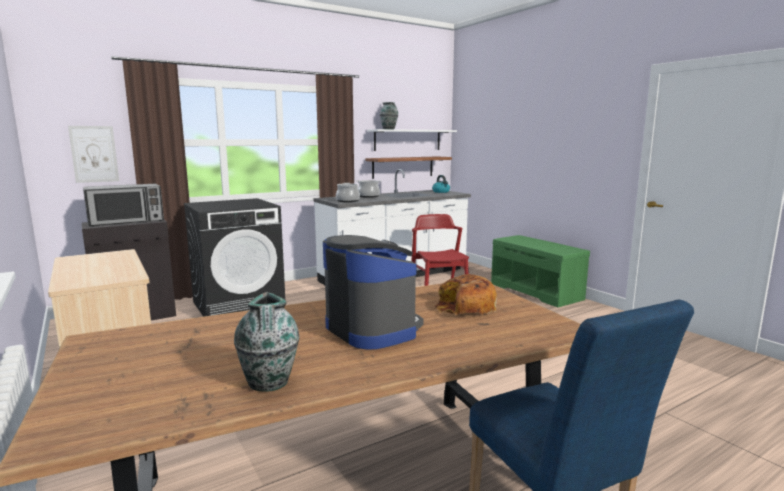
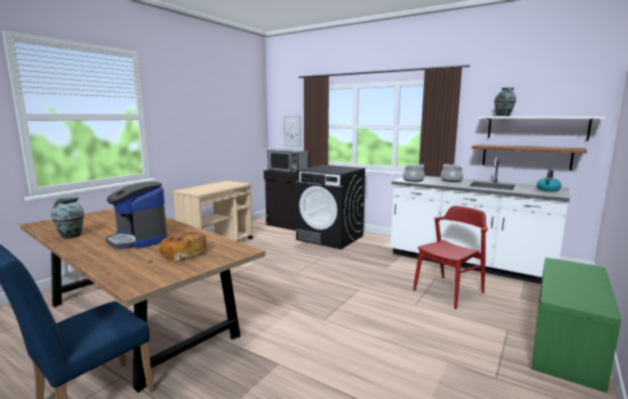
camera: 65 degrees right, 0 degrees up
coffee machine [323,235,424,350] -> coffee machine turned 105 degrees clockwise [106,182,168,249]

